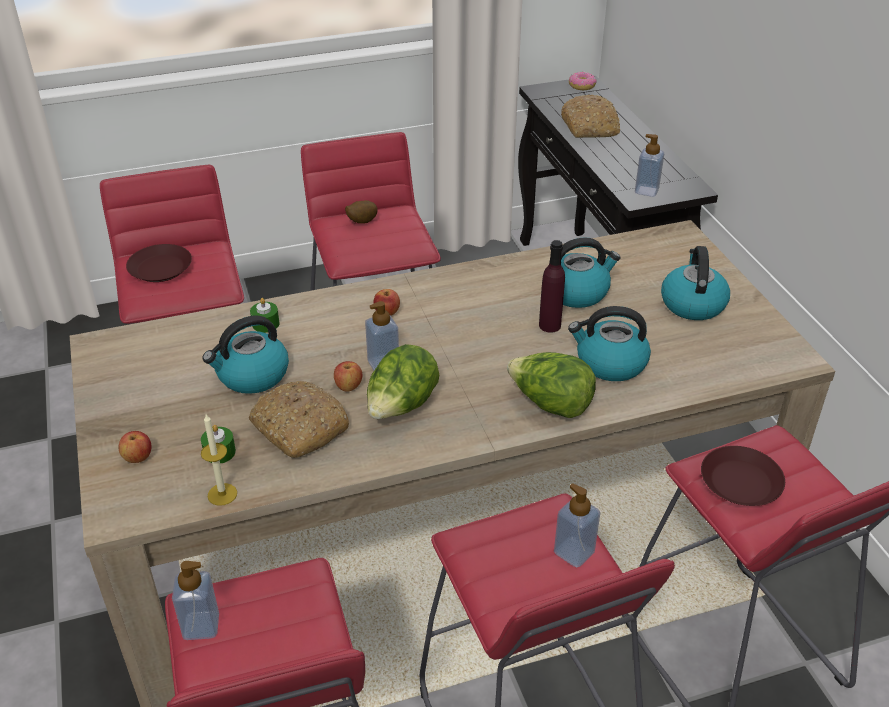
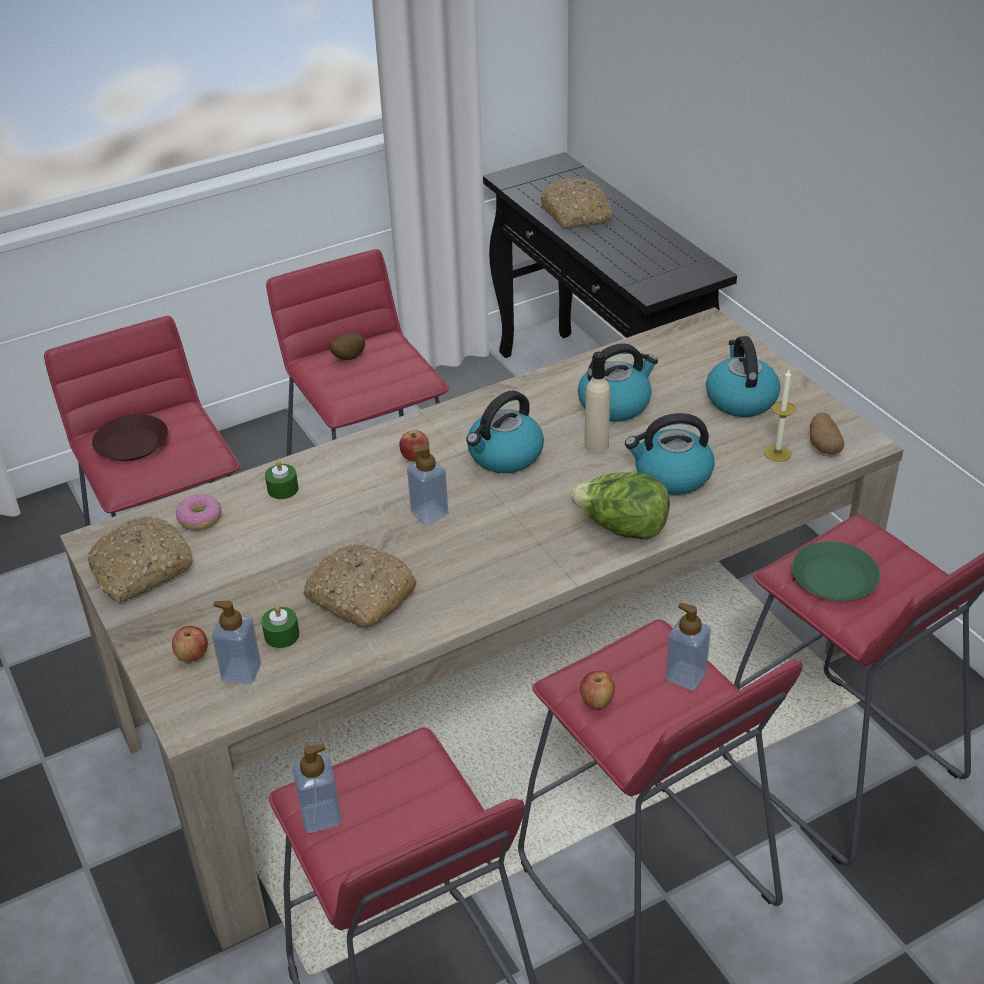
camera: 10 degrees left, 0 degrees up
candle [201,414,237,506] -> candle moved to [764,370,796,462]
kettle [203,315,289,394] -> kettle moved to [466,391,544,473]
apple [334,361,363,392] -> apple moved to [580,671,615,709]
lettuce [367,344,439,419] -> none
purple bottle [539,240,565,333] -> beige bottle [585,352,610,453]
donut [569,72,597,90] -> donut moved to [176,494,222,530]
soap dispenser [635,134,664,197] -> soap dispenser moved to [212,600,261,684]
brown plate [701,446,785,506] -> green plate [792,541,880,600]
none -> bread [87,516,193,602]
none -> potato [810,413,844,454]

